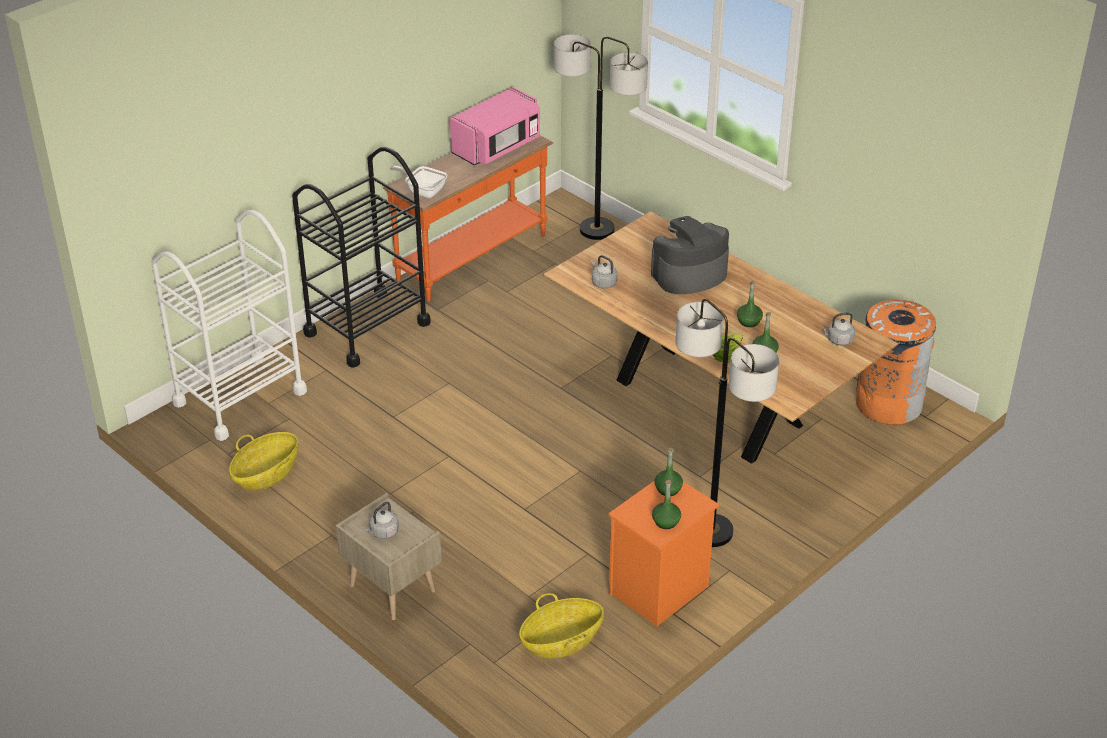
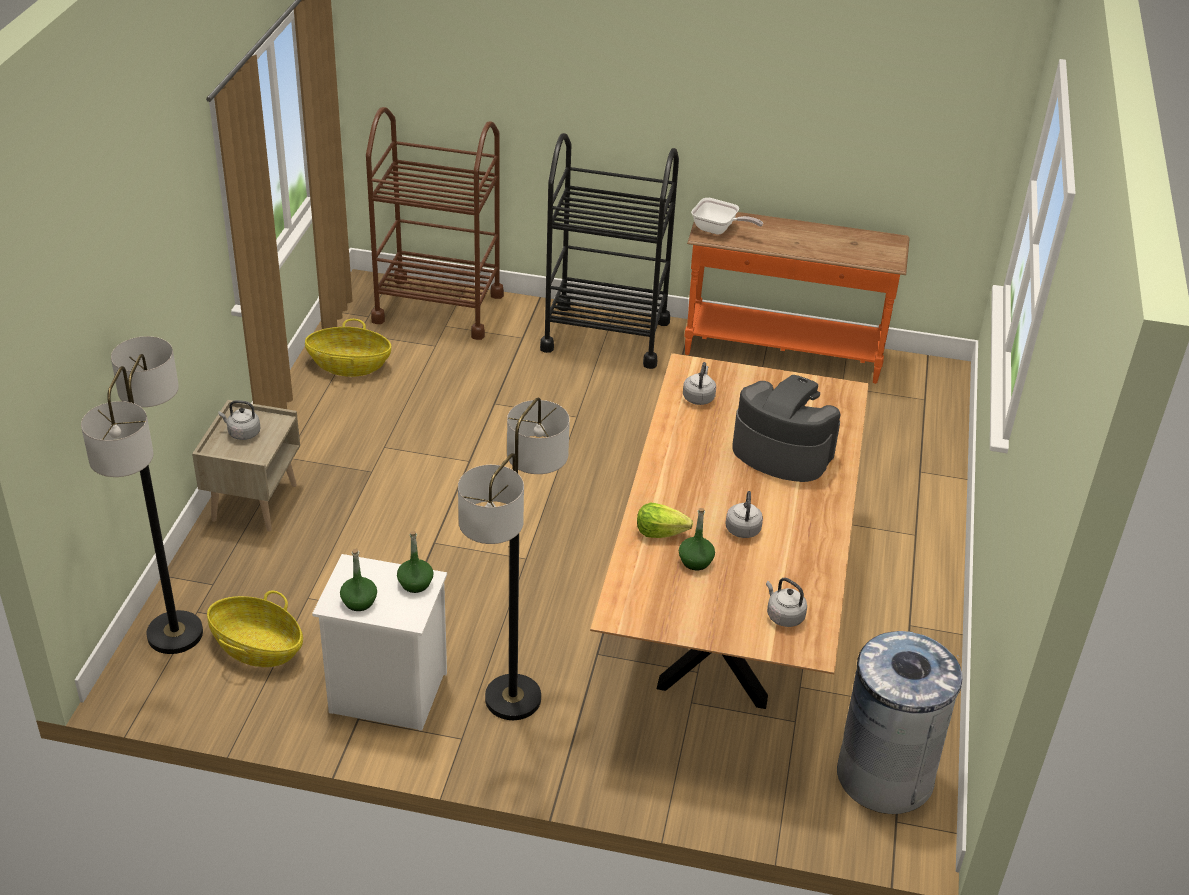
camera: 55 degrees right, 0 degrees up
white cart [151,210,307,441] -> brown cart [366,107,504,340]
frying pan [390,166,447,198] -> frying pan turned 120 degrees clockwise [691,198,763,235]
pink microwave [450,87,540,166] -> none
floor lamp [554,34,648,240] -> floor lamp moved to [81,336,203,654]
orange nightstand [608,480,719,627] -> white nightstand [312,554,447,731]
green bottle [737,281,763,327] -> grey kettle [726,491,763,538]
orange trash can [856,300,936,425] -> grey trash can [837,631,963,814]

